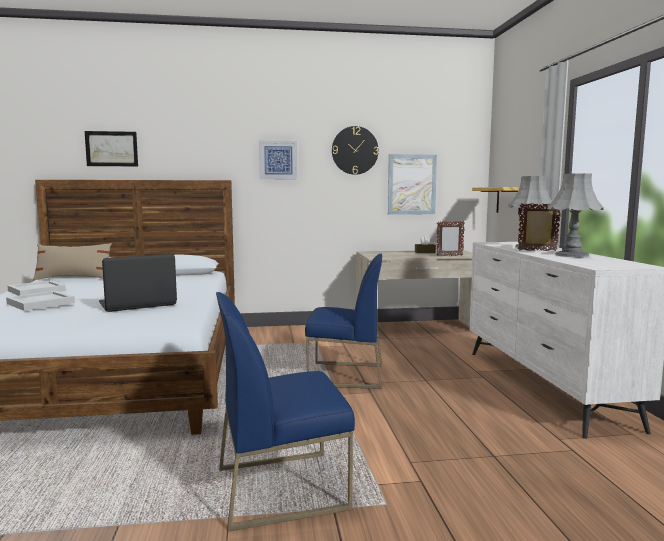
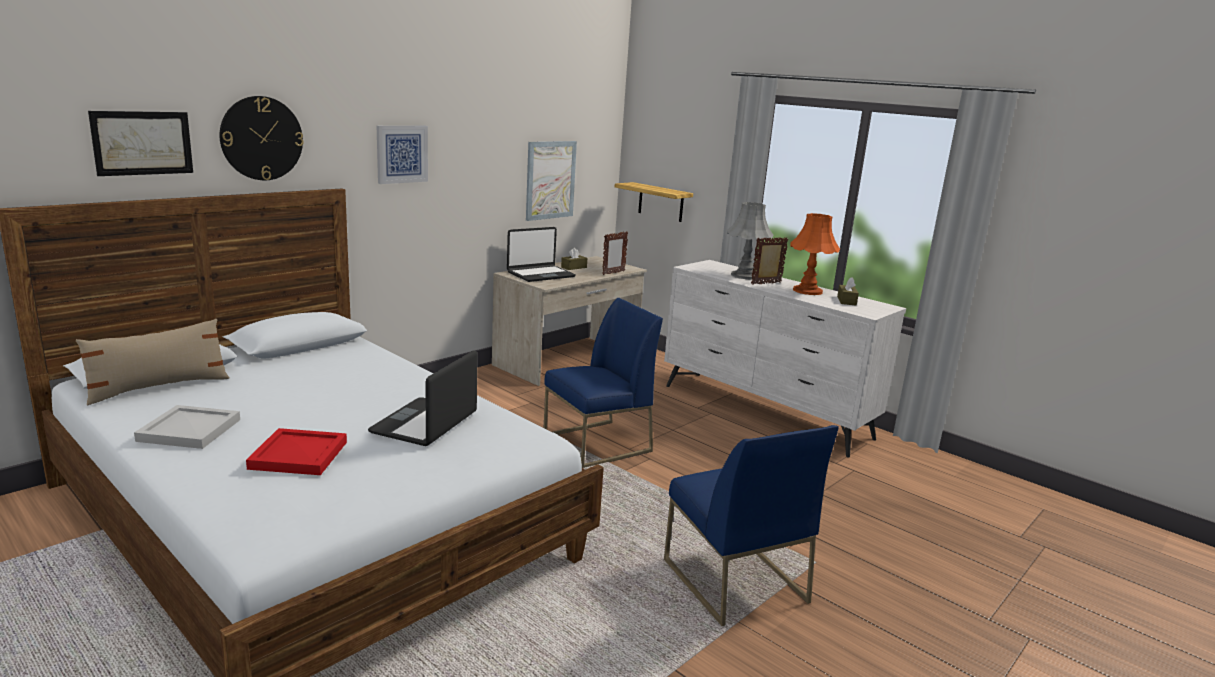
camera: 40 degrees left, 10 degrees up
white tray [6,291,75,311] -> red tray [246,428,347,475]
blue chair [216,292,355,532] -> blue chair turned 60 degrees counterclockwise [664,425,838,626]
wall clock [332,126,379,175] -> wall clock moved to [220,96,304,180]
grey table lamp [548,173,603,257] -> orange table lamp [790,213,840,295]
none -> laptop [507,227,576,282]
none -> brown tissue box [837,278,859,306]

